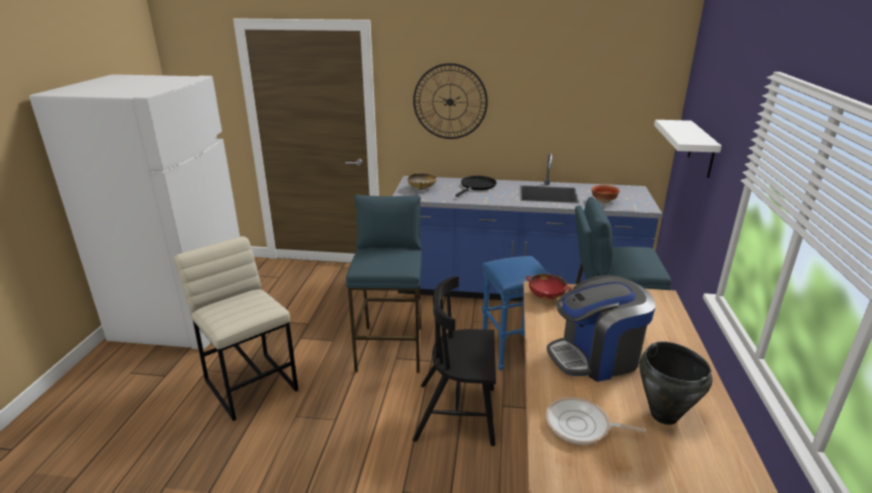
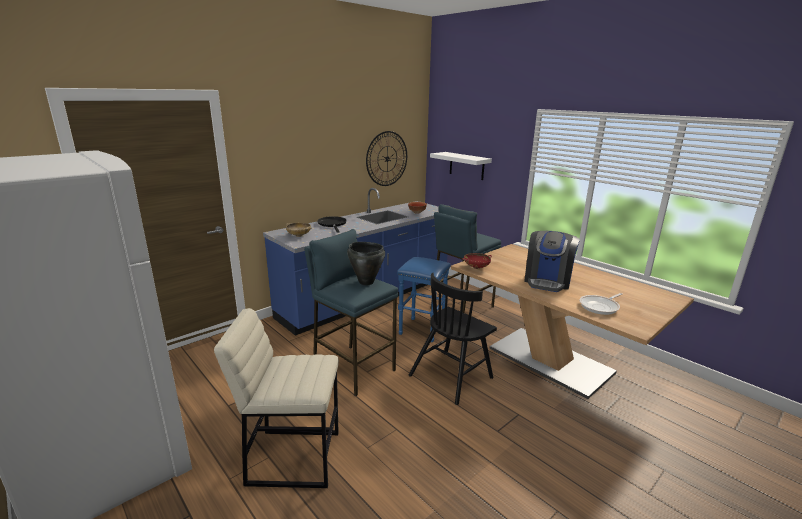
camera: 50 degrees left, 5 degrees down
wall clock [413,63,488,139] -> wall clock moved to [366,131,407,186]
black cooking pot [640,341,712,425] -> black cooking pot moved to [347,242,385,285]

